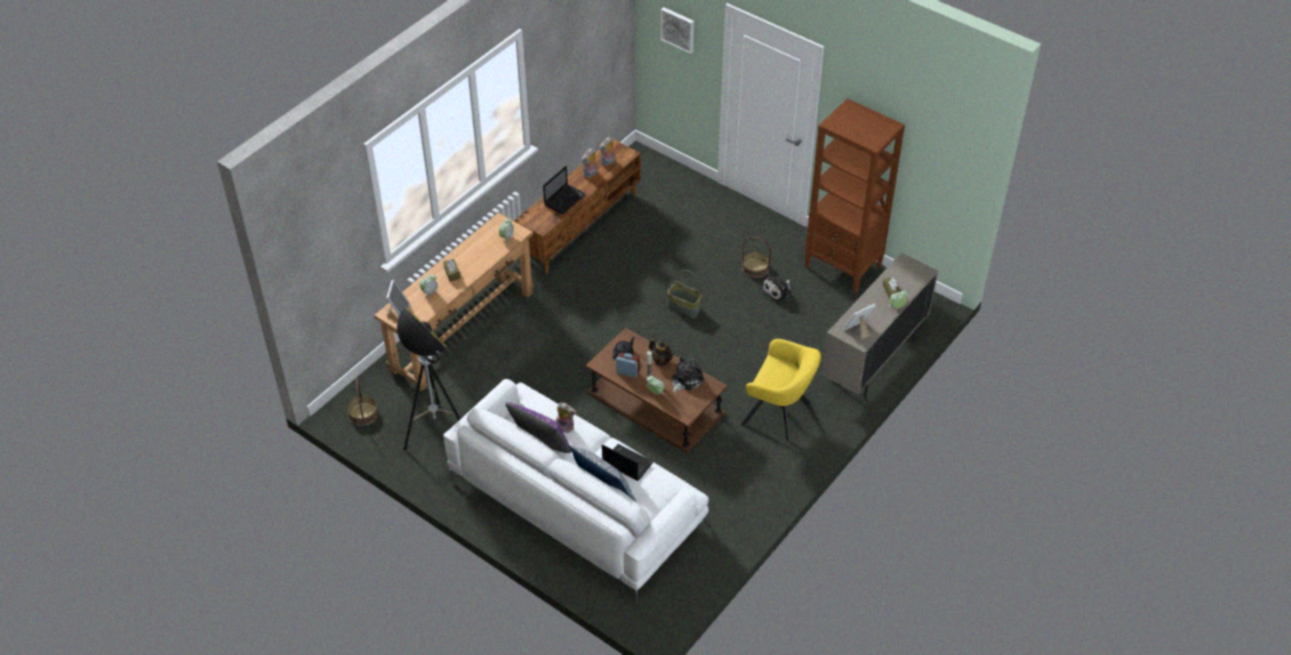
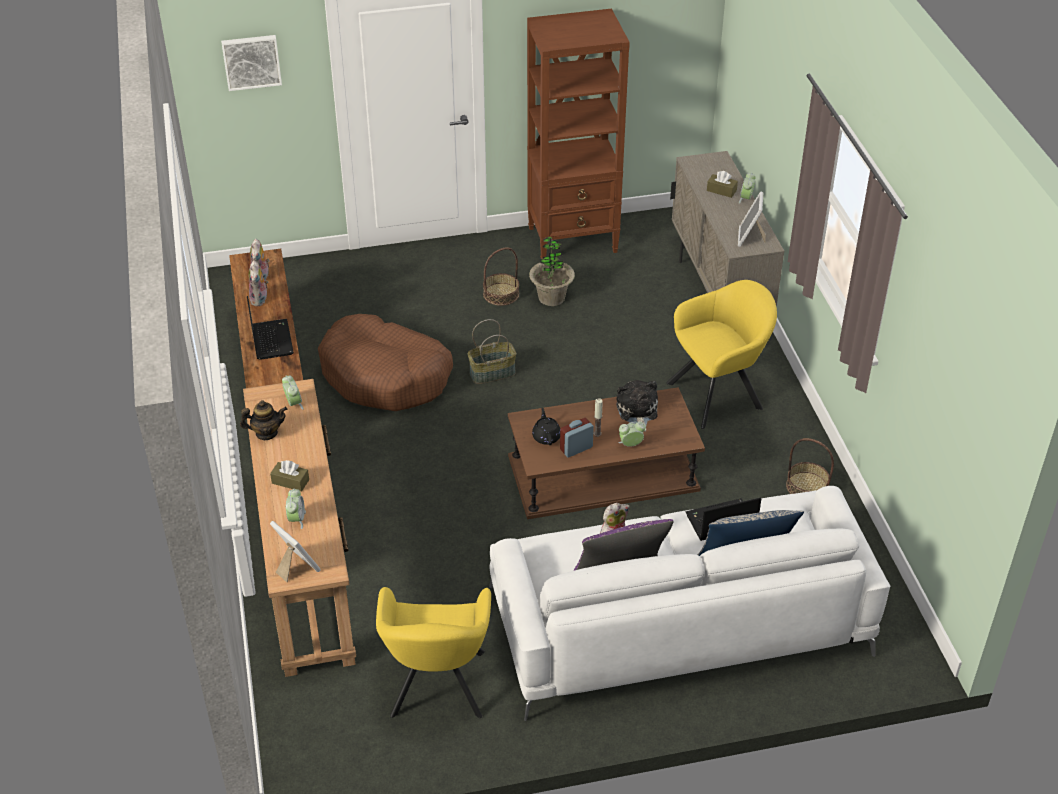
camera: 50 degrees left, 5 degrees down
basket [347,379,378,425] -> basket moved to [786,438,834,494]
floor lamp [397,307,461,450] -> yellow armchair [376,587,491,718]
teapot [649,339,674,366] -> teapot moved to [240,400,287,440]
plush toy [762,273,791,302] -> potted plant [529,237,575,306]
none -> brown dog bed [318,314,453,411]

